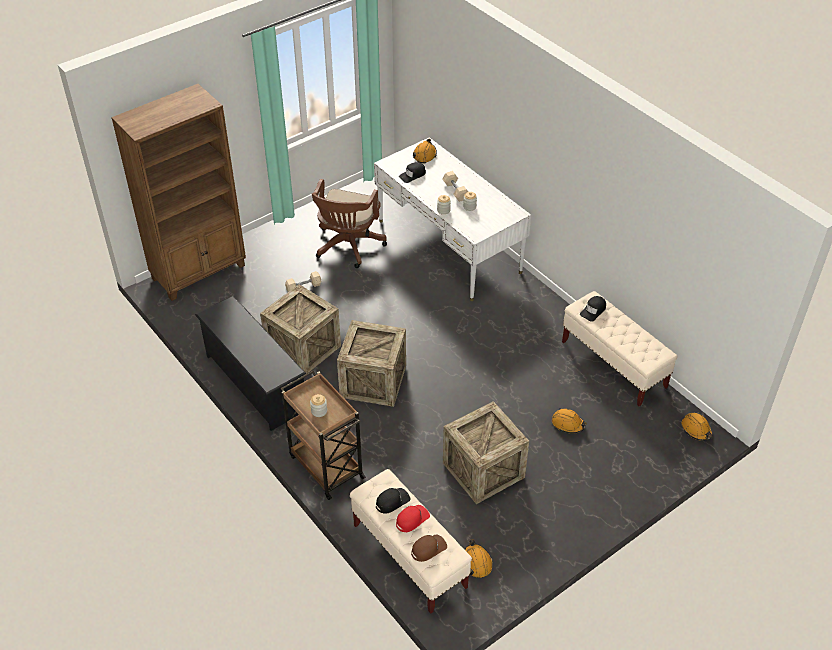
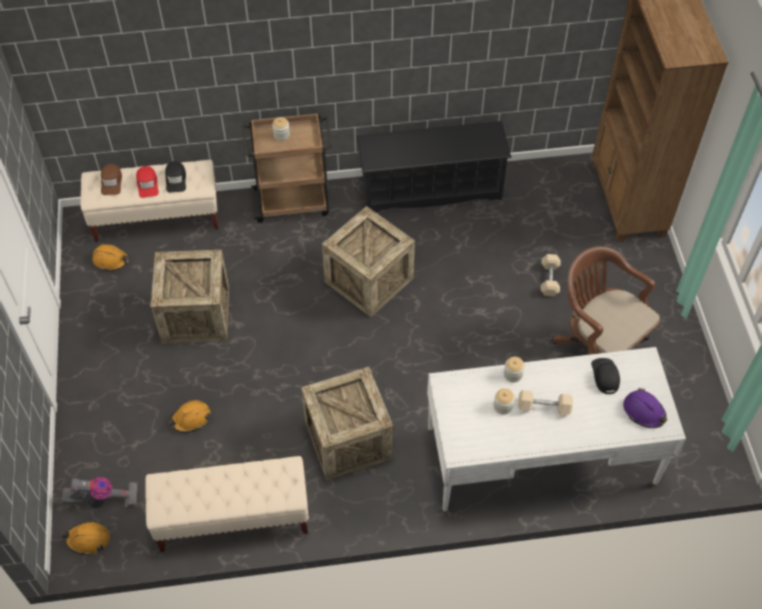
camera: 120 degrees right, 10 degrees up
crate [260,284,341,376] -> crate moved to [301,367,393,480]
orange hard hat [413,138,437,163] -> purple hard hat [623,388,667,428]
black cap [580,296,606,322] -> none
none -> vacuum cleaner [62,477,138,509]

